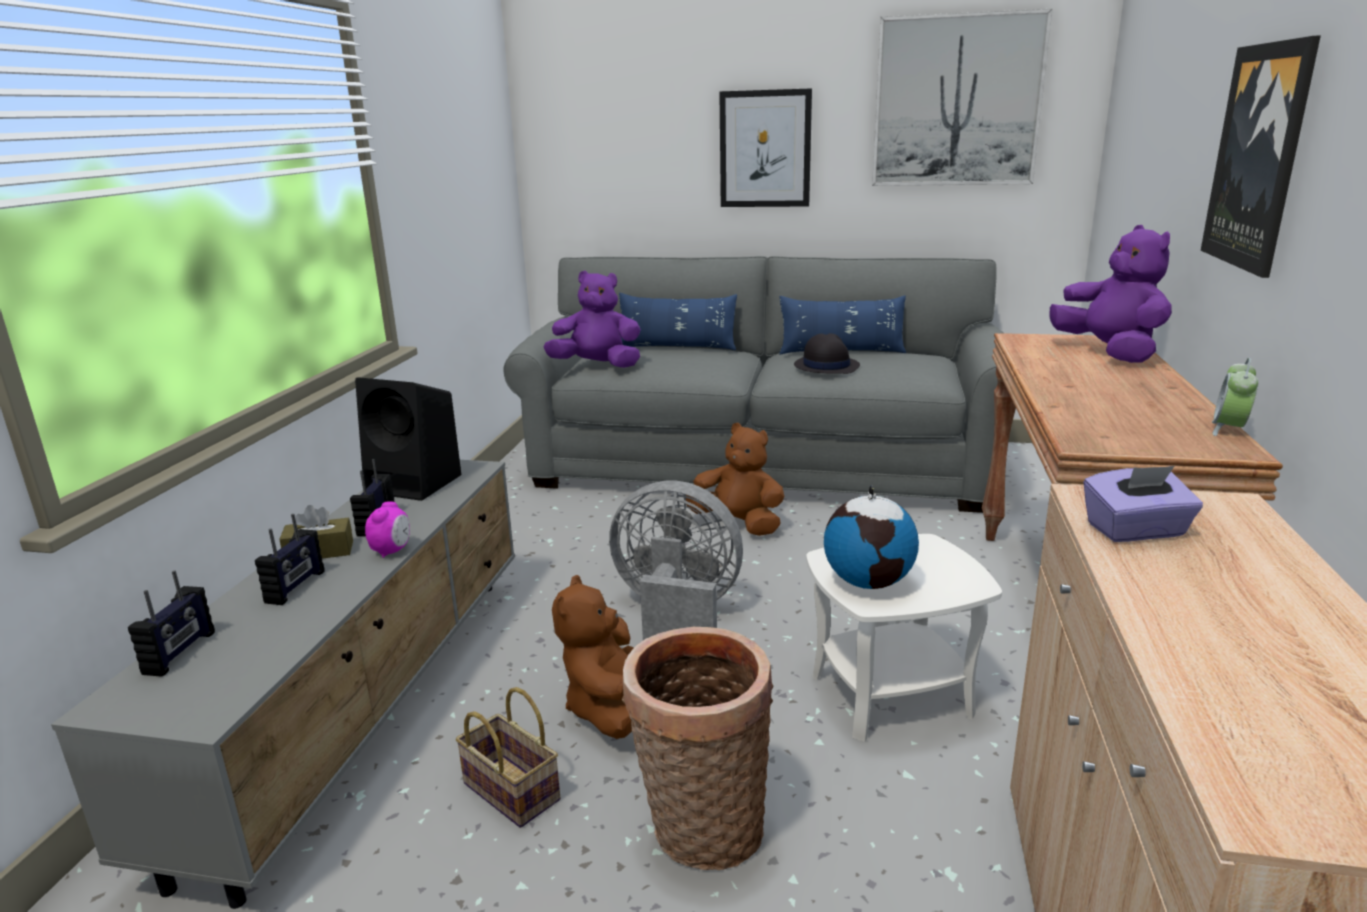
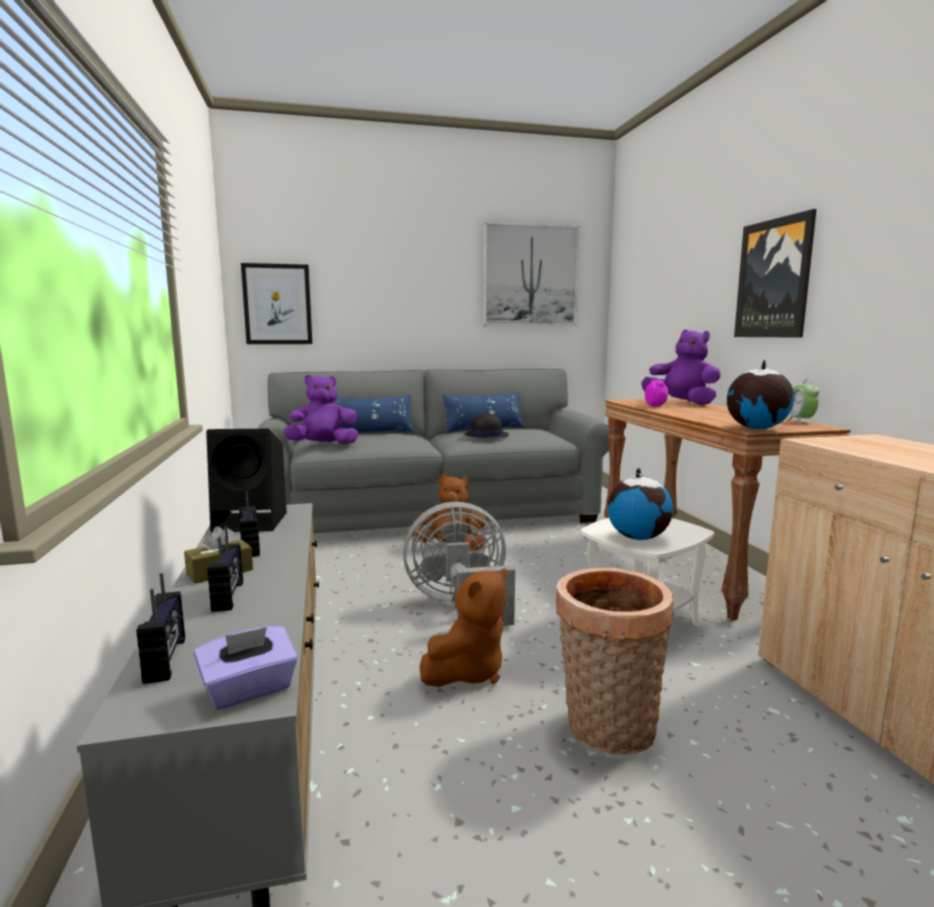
camera: 25 degrees left, 10 degrees down
alarm clock [365,502,410,558] -> alarm clock moved to [645,380,668,407]
basket [456,687,560,828] -> none
brown plush toy [552,575,634,739] -> brown plush toy turned 120 degrees counterclockwise [420,568,507,687]
picture [719,88,812,207] -> picture moved to [241,263,312,344]
purple tissue box [1084,466,1203,542] -> purple tissue box moved to [194,626,298,710]
none -> globe [727,360,794,429]

